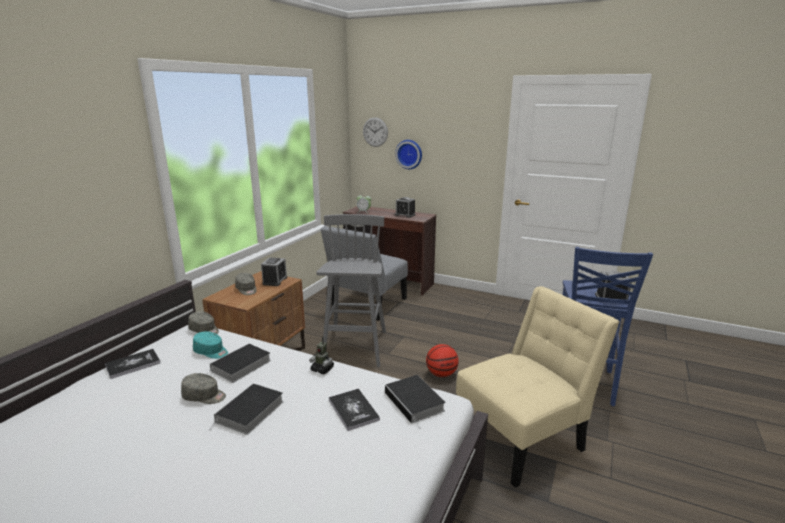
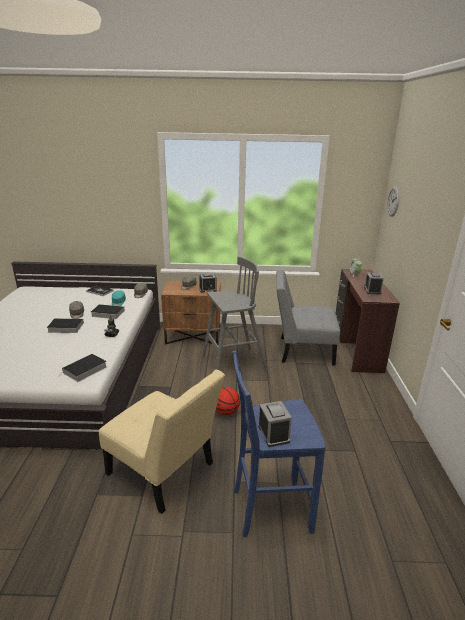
camera: 65 degrees right, 5 degrees up
book [329,389,380,431] -> none
wall clock [395,140,422,169] -> none

